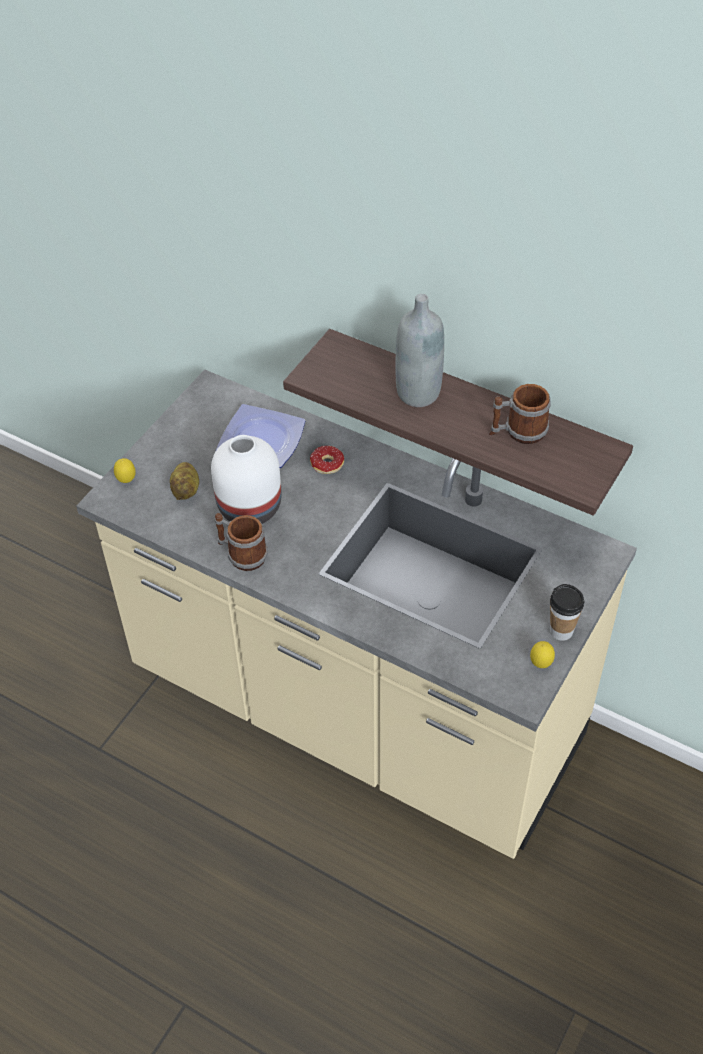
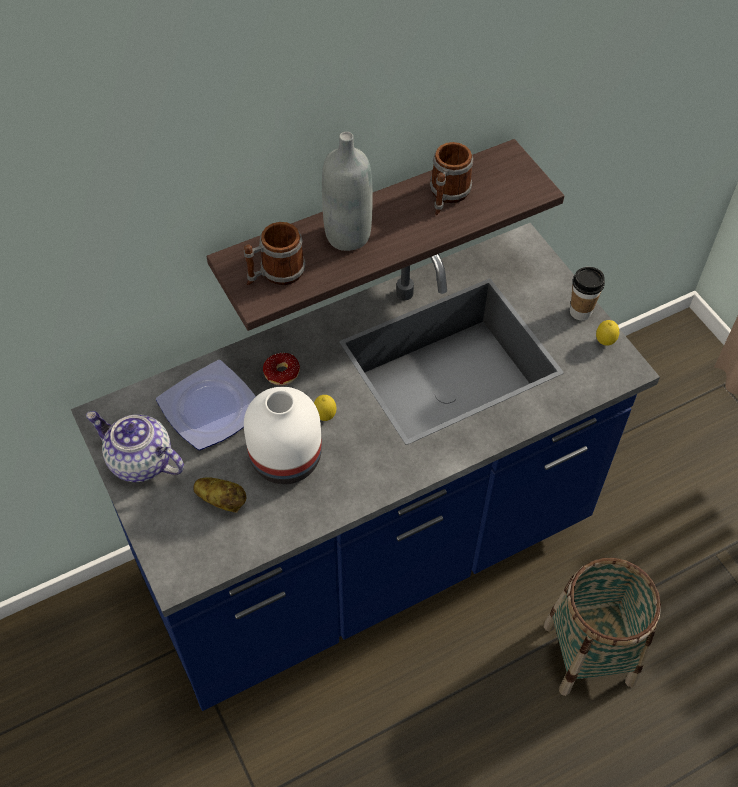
camera: 60 degrees left, 5 degrees up
beige counter [76,369,637,859] -> blue counter [71,223,660,711]
lemon [114,458,136,483] -> lemon moved to [314,395,337,421]
mug [215,513,268,571] -> mug moved to [244,222,305,285]
none -> teapot [86,411,184,482]
none -> basket [544,558,661,696]

